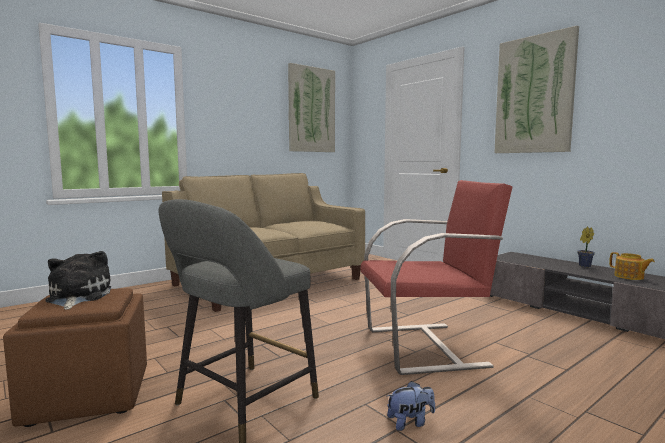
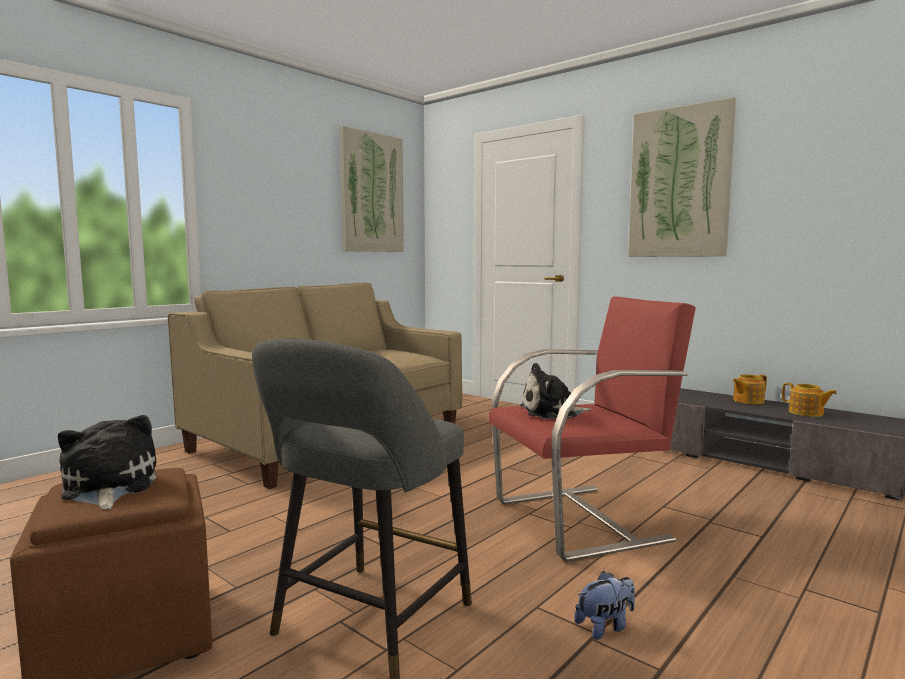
camera: 10 degrees left, 0 degrees up
potted plant [577,227,595,267] -> teapot [733,374,767,404]
none -> plush toy [520,363,591,419]

